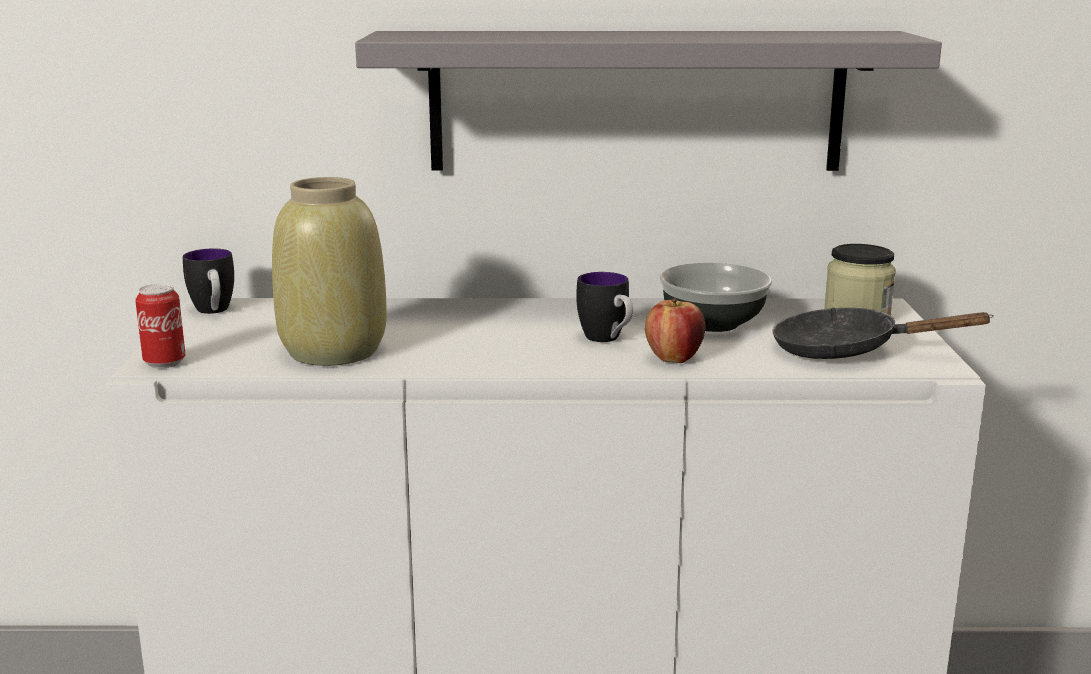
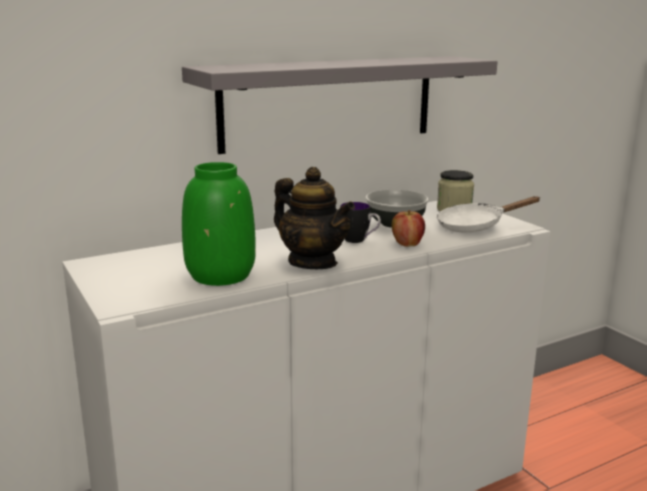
camera: 30 degrees left, 0 degrees up
can [135,284,186,368] -> none
mug [183,249,234,314] -> none
beige vase [272,177,386,366] -> green vase [182,162,256,286]
black frying pan [772,307,994,359] -> white frying pan [437,196,540,232]
none -> teapot [274,167,355,269]

